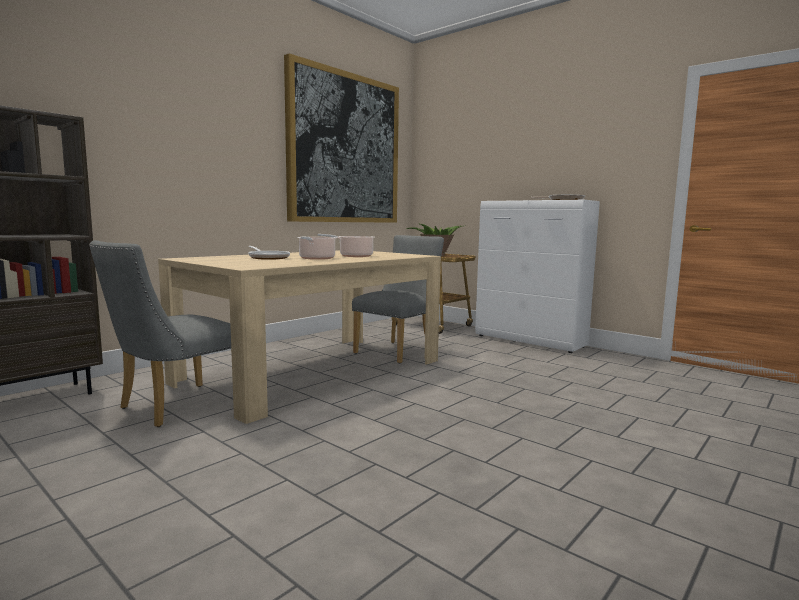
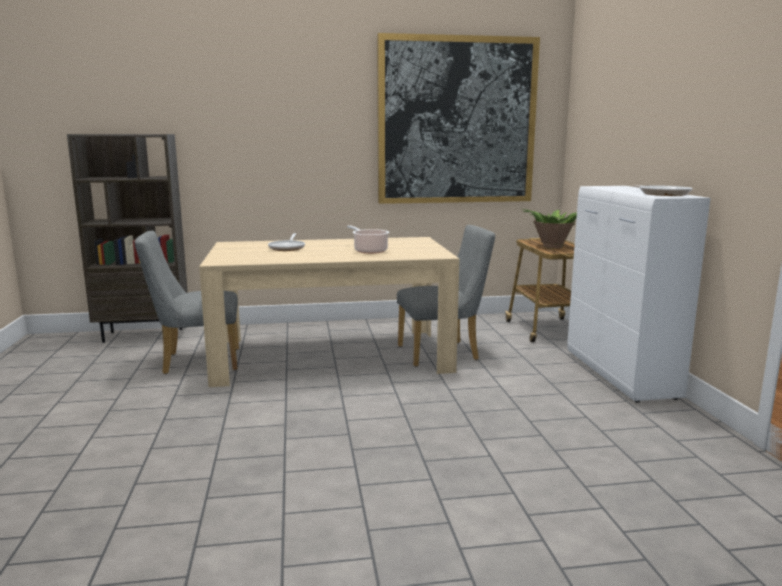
camera: 40 degrees right, 5 degrees up
cooking pot [297,237,336,260] -> none

